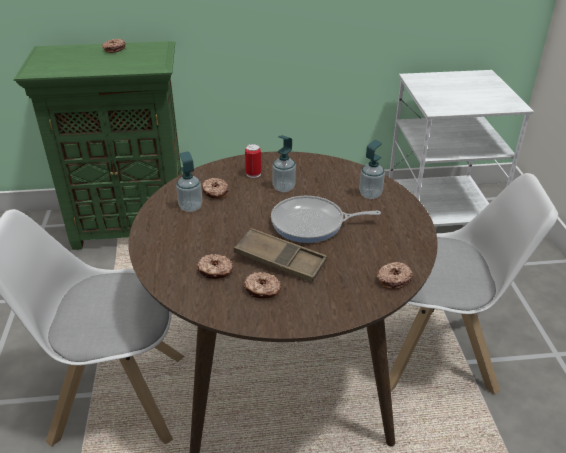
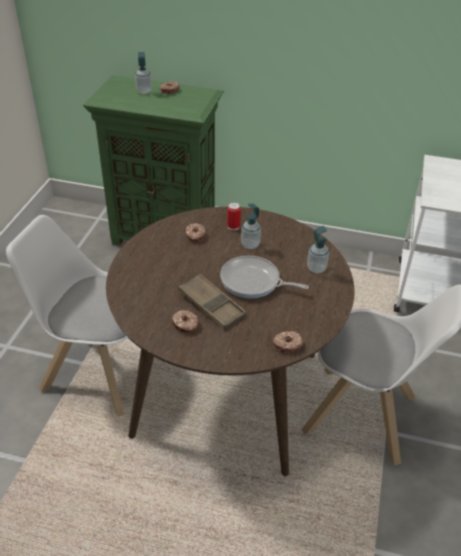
camera: 20 degrees right, 5 degrees up
soap dispenser [176,151,202,212] -> soap dispenser moved to [135,52,152,94]
donut [196,254,233,279] -> none

